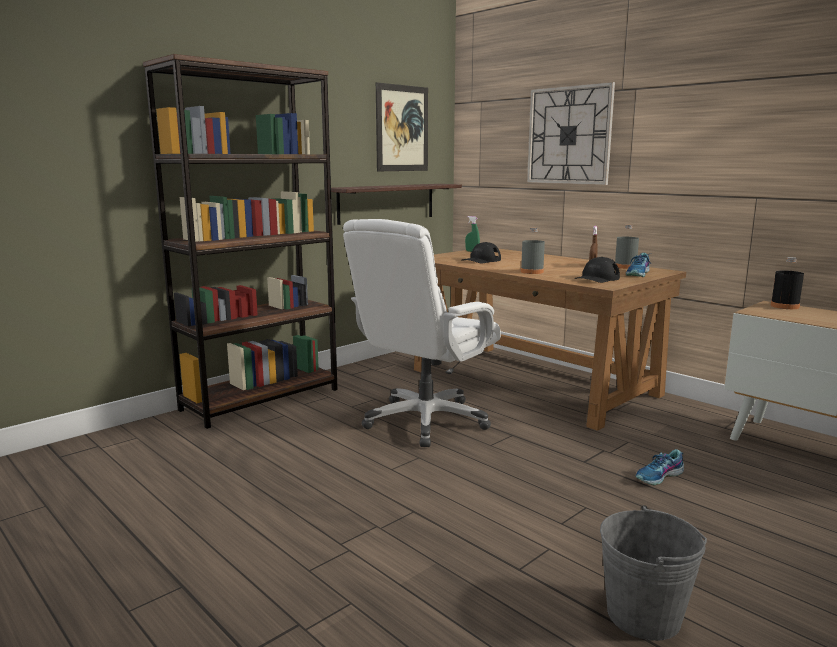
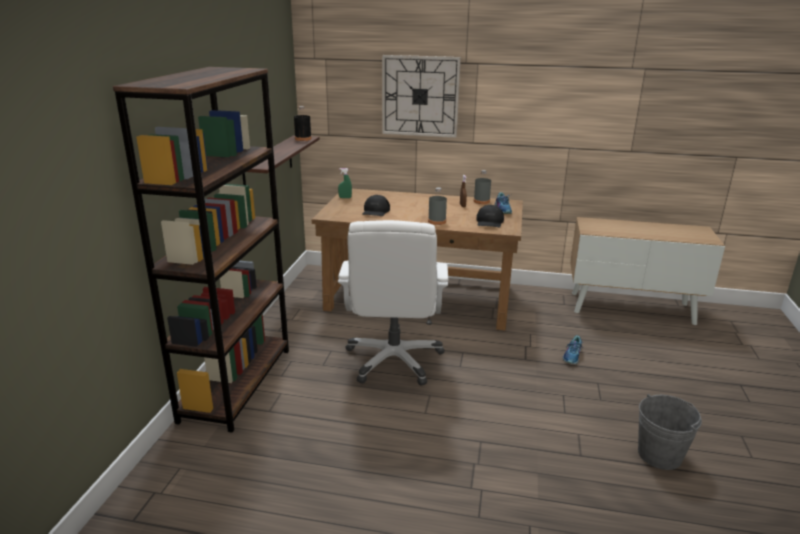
camera: 35 degrees left, 10 degrees up
picture [376,82,428,171] -> none
black bottle [771,257,804,309] -> black bottle moved to [294,106,312,141]

